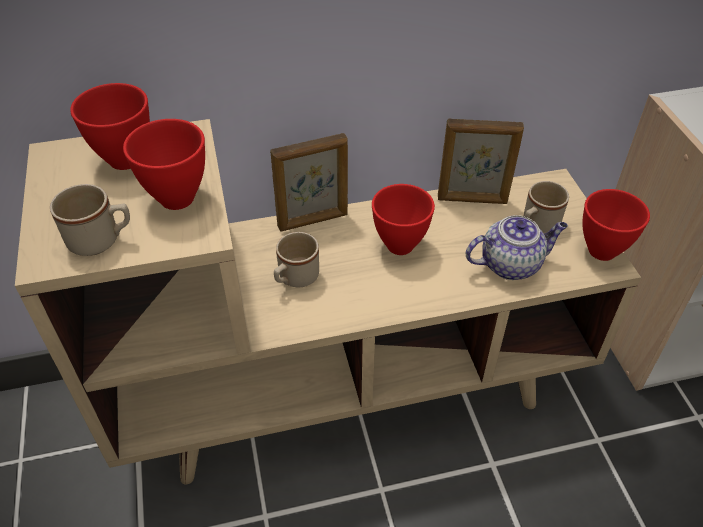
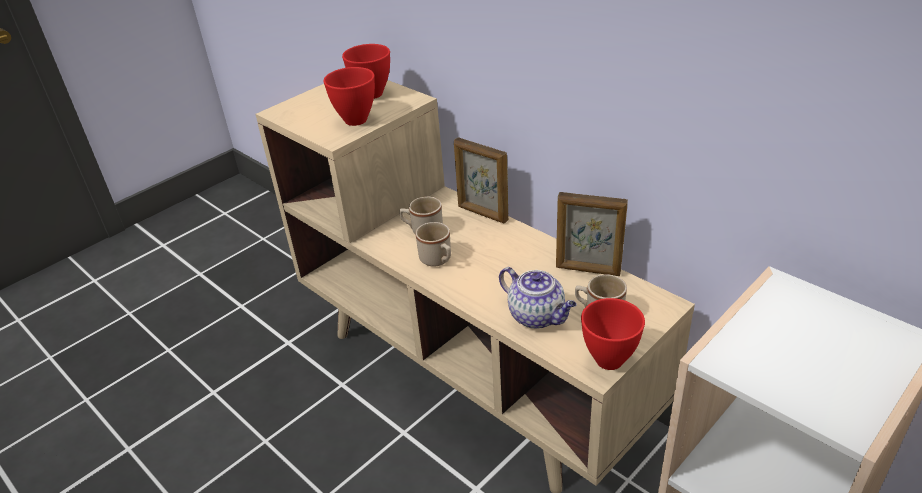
camera: 60 degrees right, 10 degrees down
beige mug [50,184,130,256] -> beige mug moved to [416,222,451,266]
red bowl [372,184,435,255] -> none
picture frame [438,118,524,204] -> picture frame turned 45 degrees counterclockwise [556,192,628,276]

